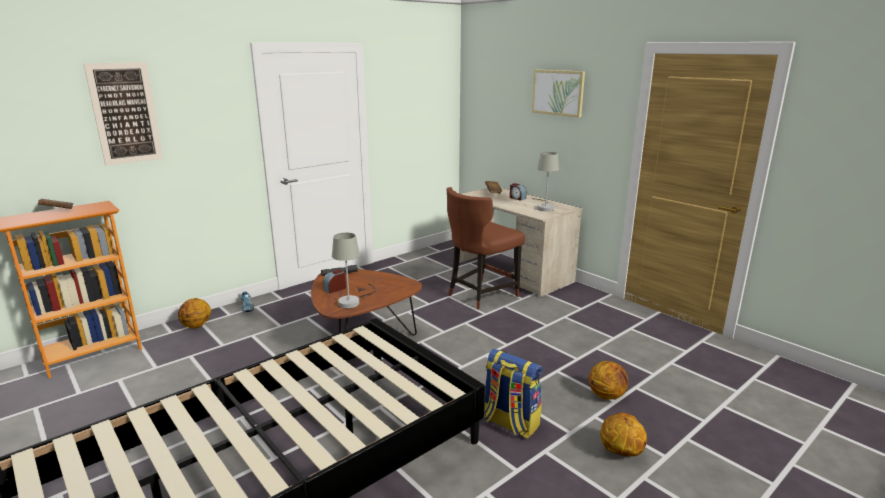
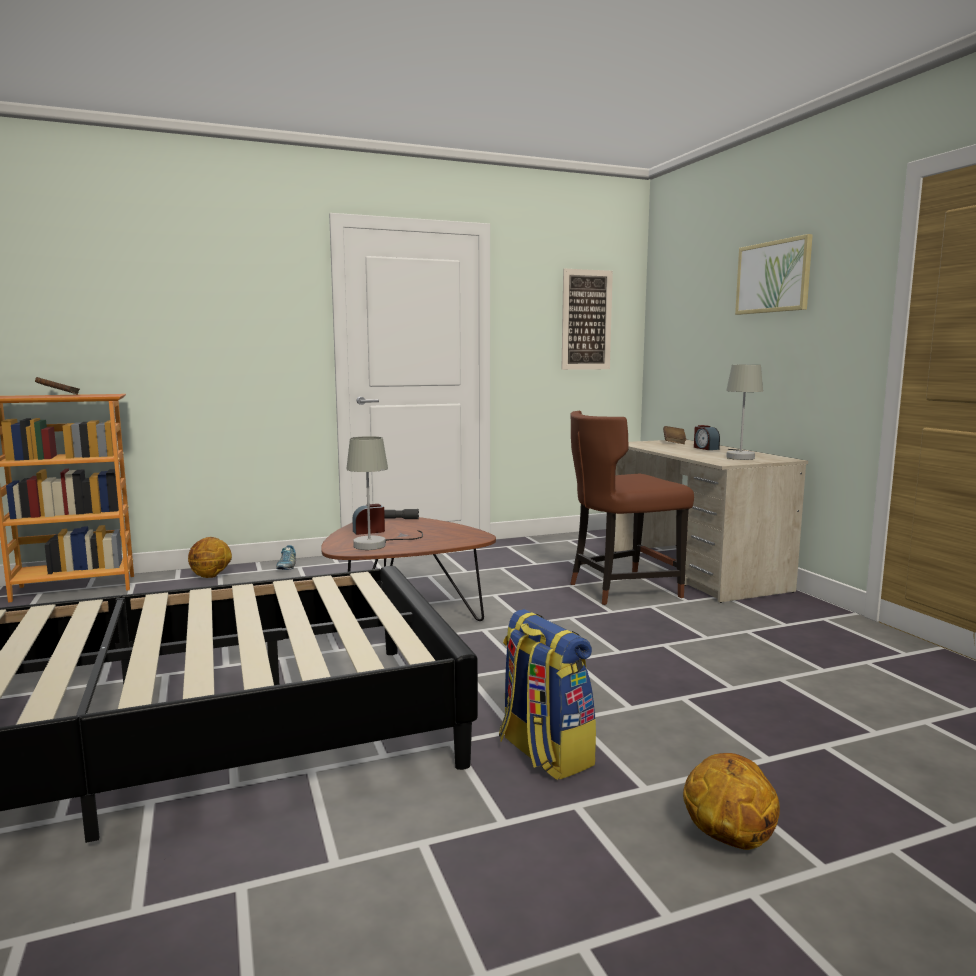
camera: 20 degrees right, 10 degrees down
picture [83,62,163,165] -> picture moved to [561,269,613,370]
basketball [589,361,628,400] -> none

